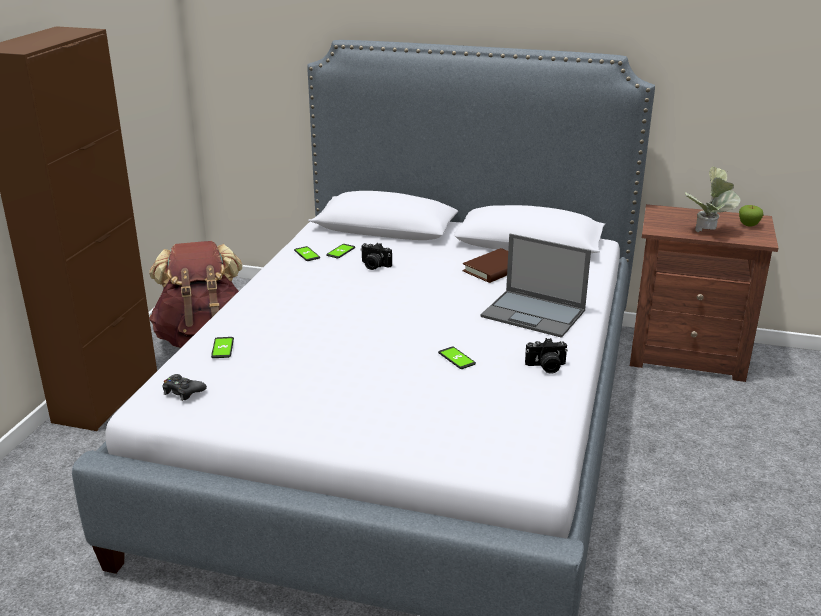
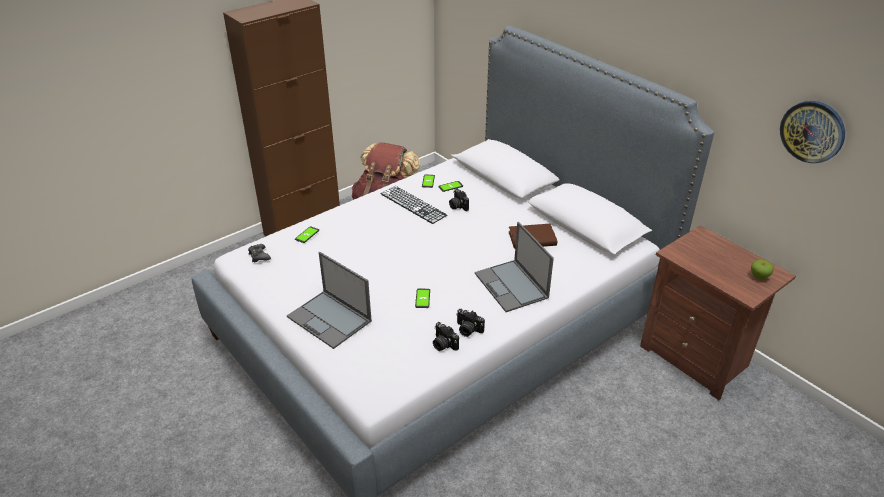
camera: 35 degrees right, 10 degrees up
potted plant [685,166,740,233] -> none
none -> laptop [287,252,372,349]
none -> keyboard [381,186,447,224]
none -> camera [433,322,459,351]
none -> wall clock [780,101,845,163]

